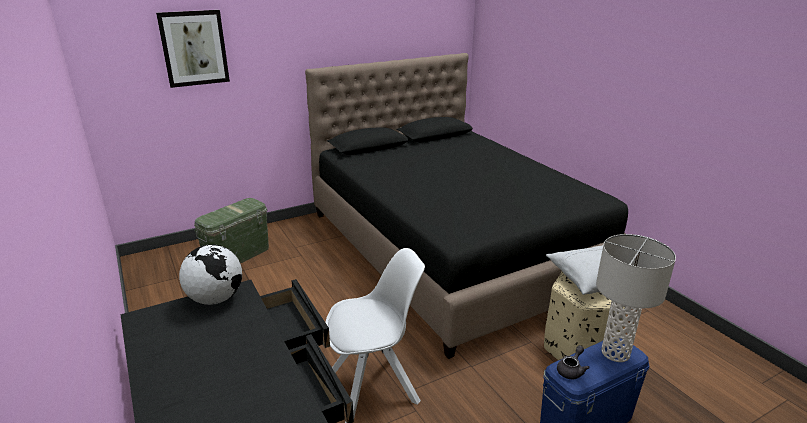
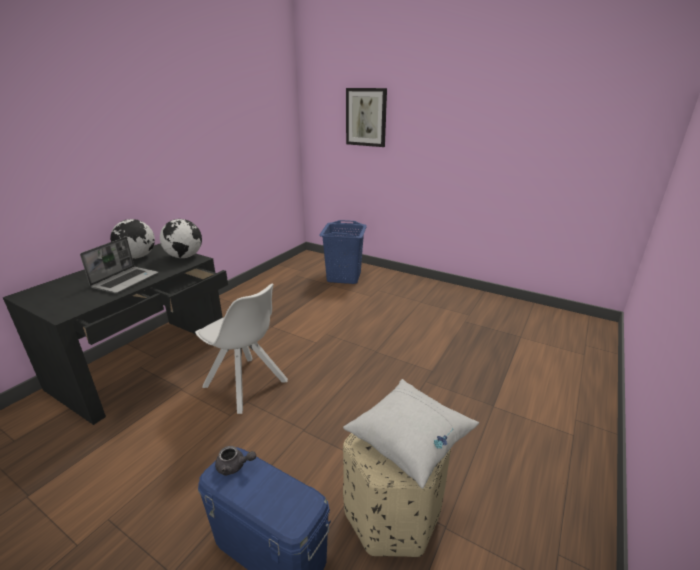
camera: 60 degrees right, 0 degrees up
green storage box [194,198,269,264] -> blue laundry basket [319,220,367,284]
black bed [305,53,628,359] -> none
white table lamp [596,234,676,362] -> none
none -> laptop [80,237,159,293]
none -> globe [110,219,155,259]

